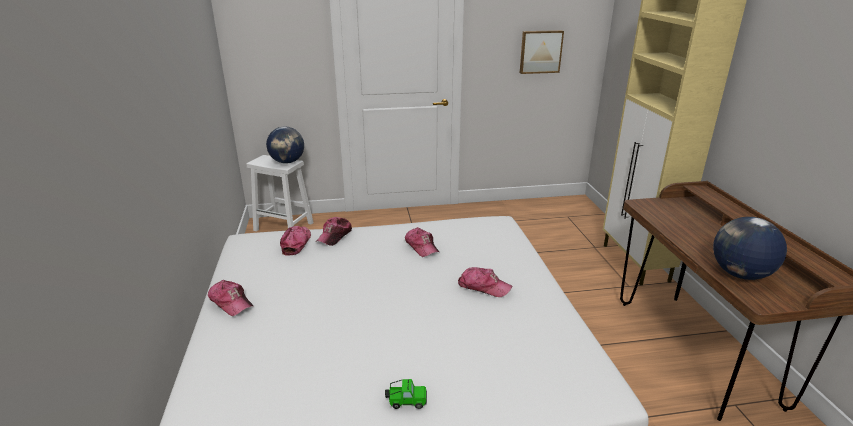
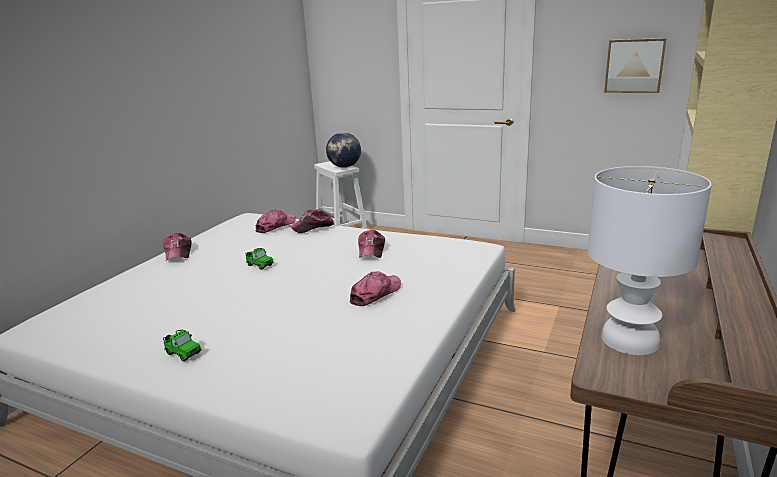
camera: 35 degrees right, 5 degrees down
cap [458,267,512,297] -> cap turned 105 degrees counterclockwise [350,272,401,306]
globe [713,217,787,280] -> white table lamp [587,166,712,355]
none -> toy car [246,248,273,270]

